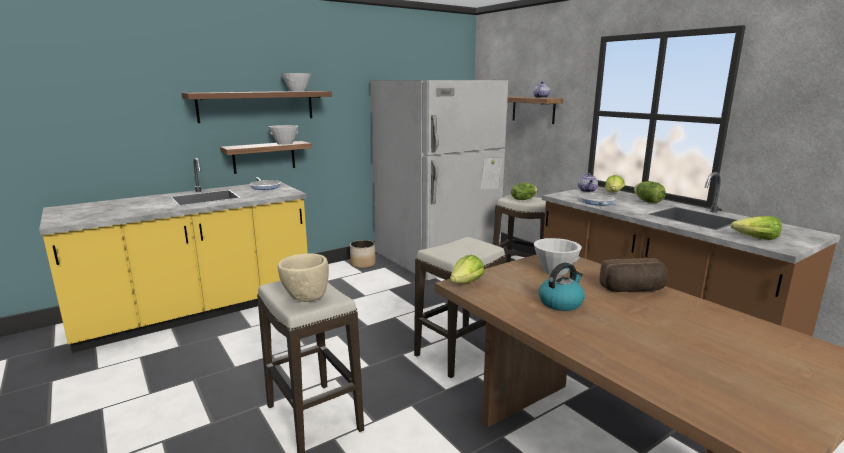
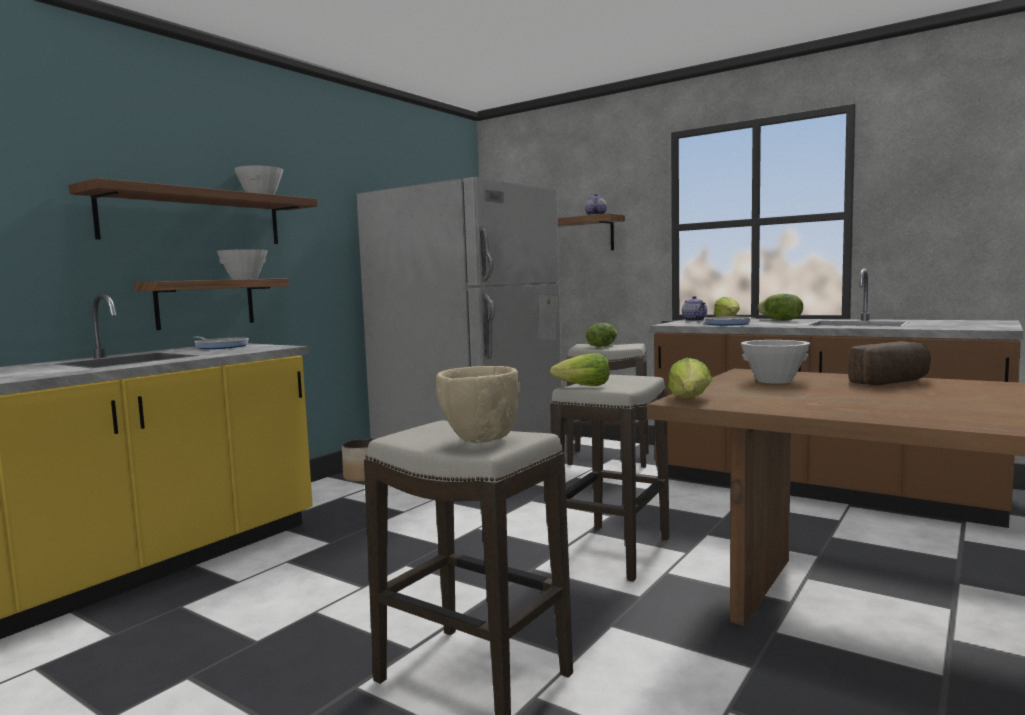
camera: 20 degrees left, 10 degrees down
kettle [538,263,585,311] -> none
lettuce [731,216,782,240] -> lettuce moved to [550,353,610,386]

